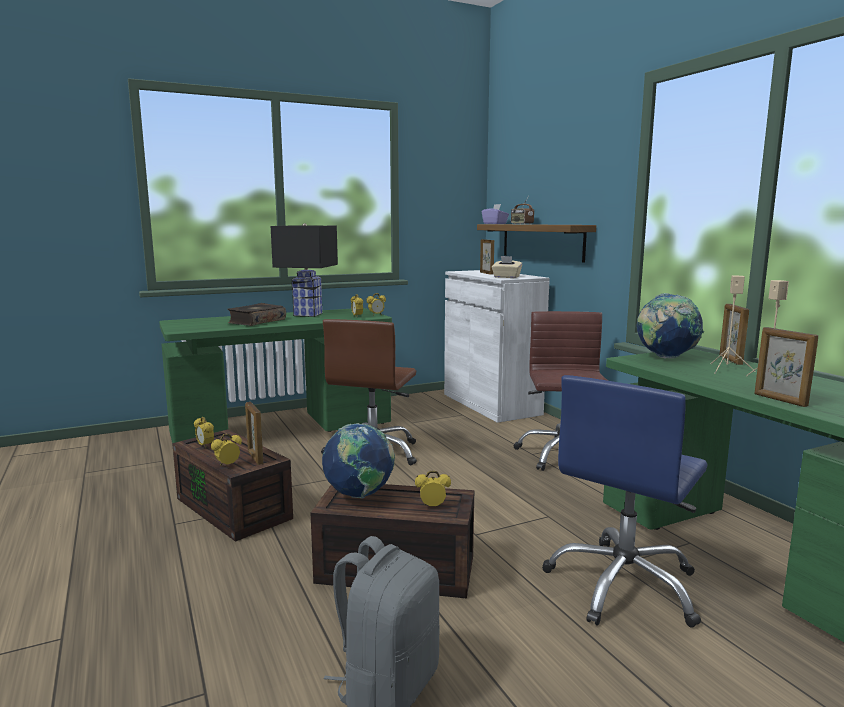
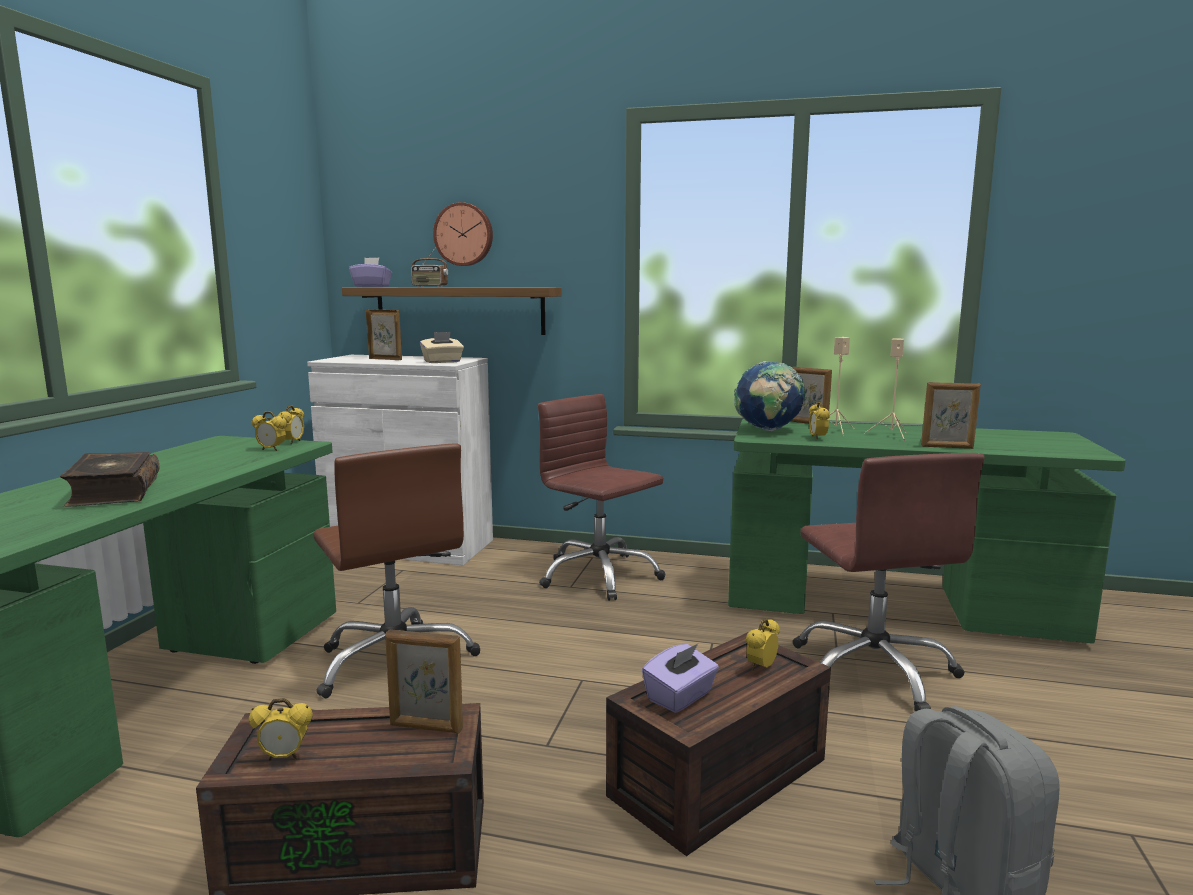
camera: 50 degrees left, 0 degrees up
alarm clock [211,434,242,466] -> alarm clock moved to [809,402,830,440]
black table lamp [271,223,338,317] -> none
globe [322,423,395,498] -> purple tissue box [642,644,719,713]
blue office chair [542,375,708,628] -> brown office chair [792,453,985,711]
none -> wall clock [433,202,493,266]

